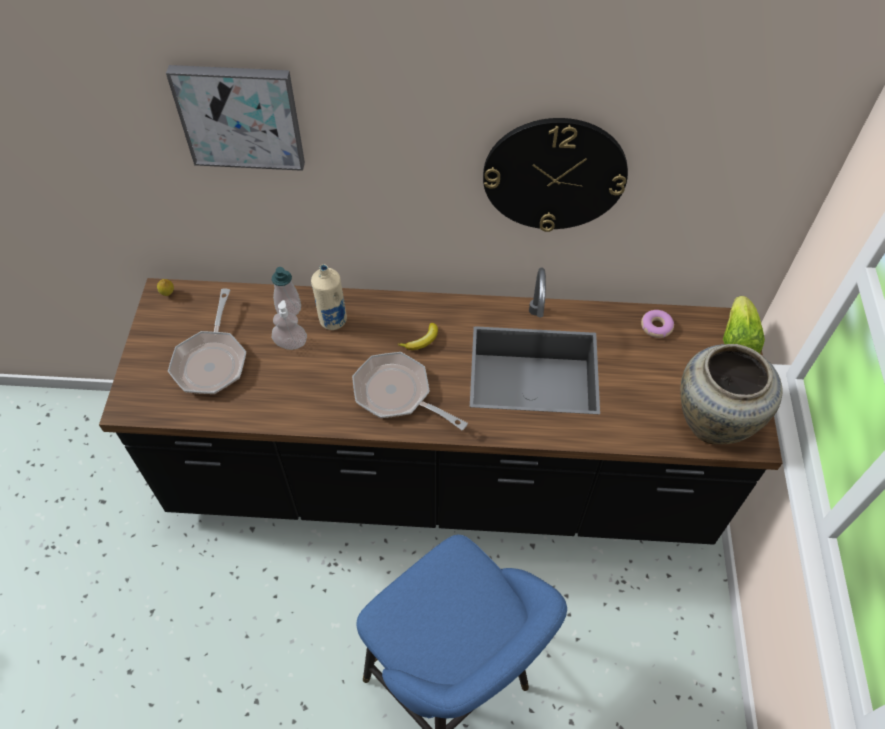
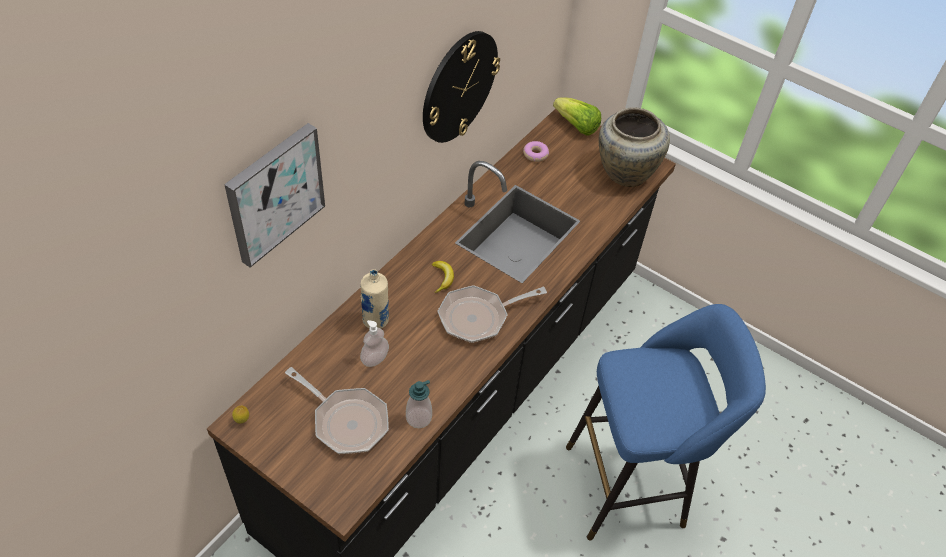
camera: 60 degrees left, 5 degrees down
soap dispenser [272,267,301,315] -> soap dispenser moved to [406,380,432,428]

